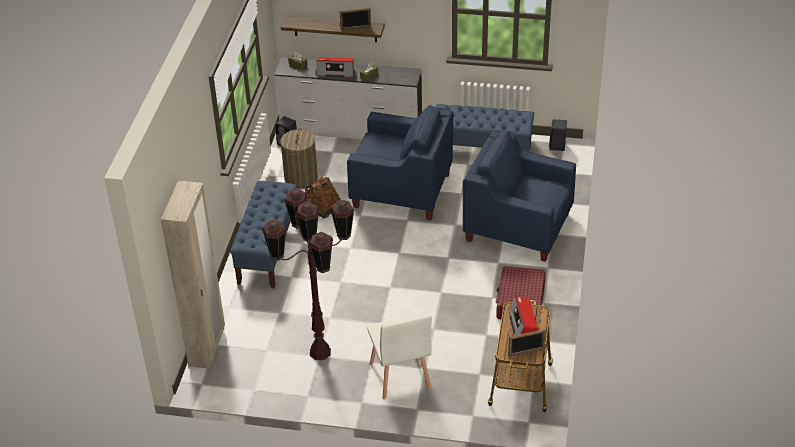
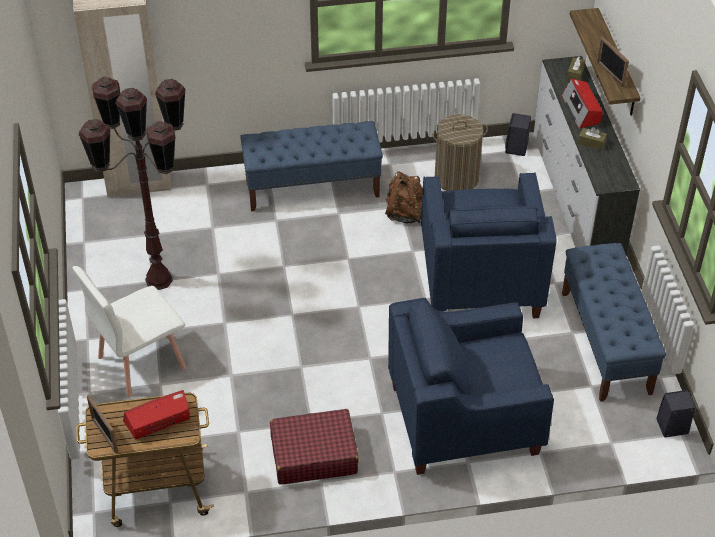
camera: 70 degrees right, 5 degrees up
blue armchair [463,130,576,262] -> blue armchair turned 105 degrees counterclockwise [388,298,554,475]

